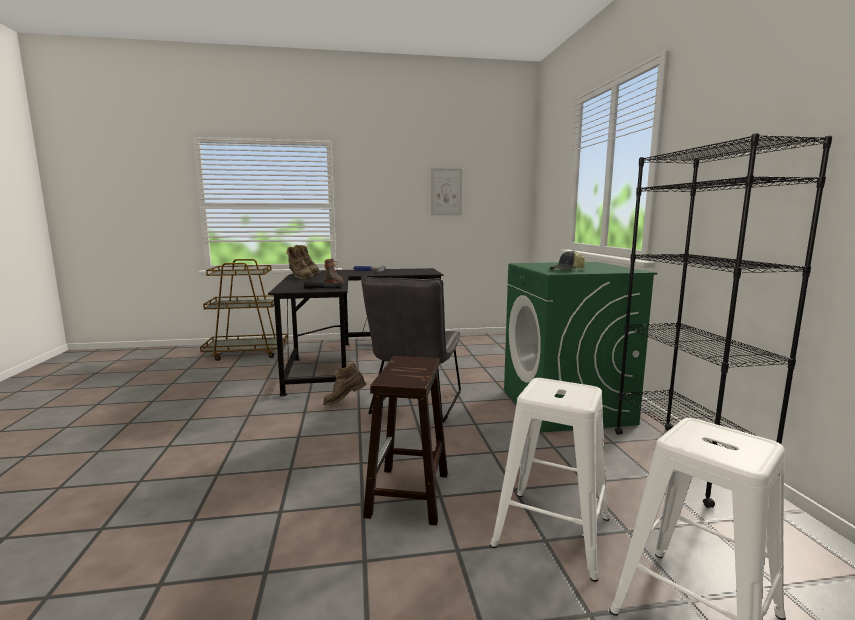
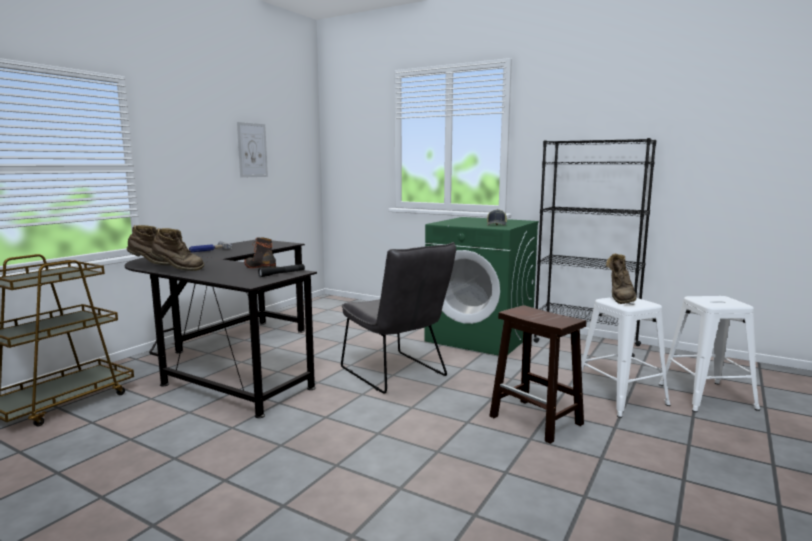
camera: 50 degrees left, 0 degrees up
brown boot [323,363,366,406] -> brown boot moved to [606,253,637,304]

